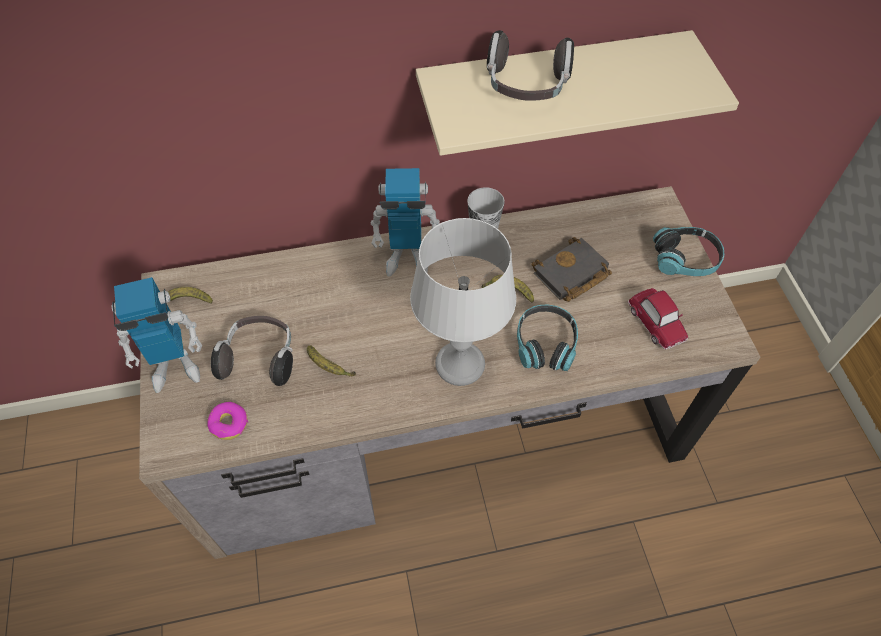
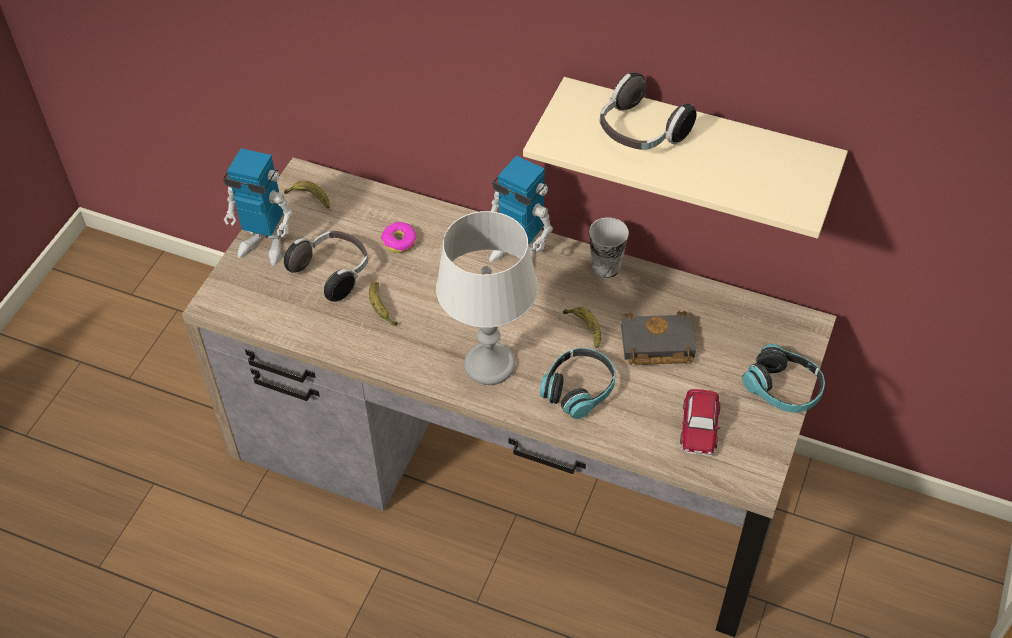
camera: 35 degrees right, 5 degrees down
donut [207,402,248,440] -> donut moved to [381,222,417,253]

